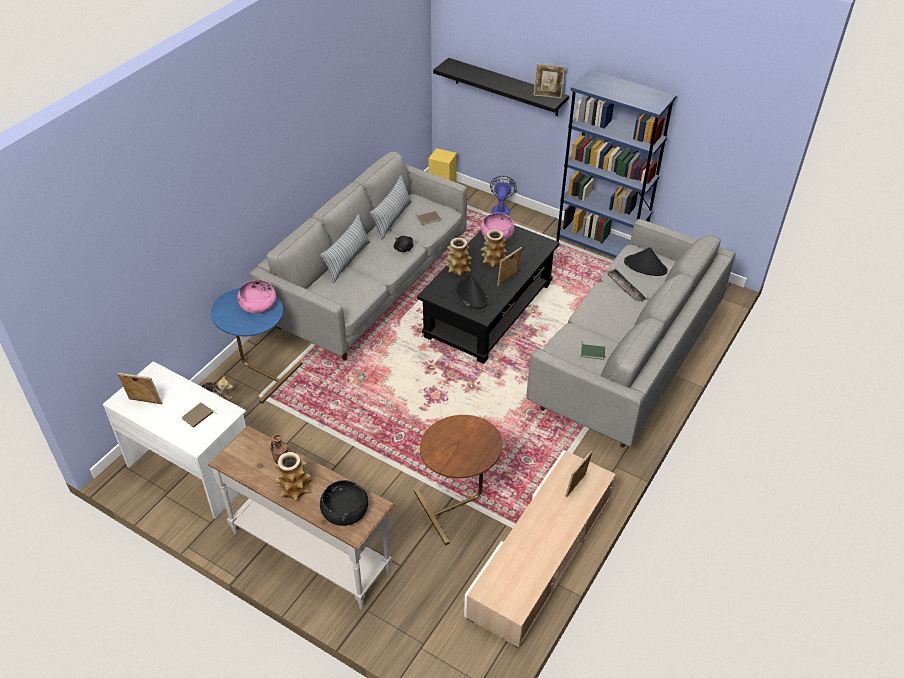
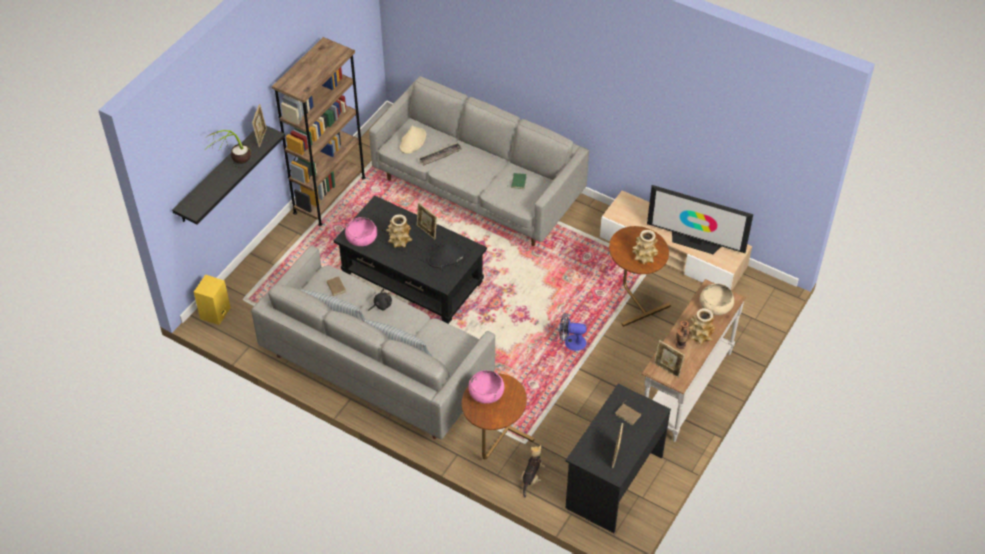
camera: 90 degrees left, 5 degrees up
white desk [103,361,246,519] -> black desk [566,384,671,533]
blue side table [211,288,302,404] -> brown side table [462,373,535,460]
black bowl [320,480,368,526] -> beige bowl [700,283,734,315]
vase [445,237,472,276] -> vase moved to [632,230,658,264]
fan [490,176,517,215] -> fan moved to [559,313,587,351]
blue bookcase [556,69,677,258] -> brown bookcase [272,37,366,226]
picture frame [565,450,593,497] -> picture frame moved to [654,340,685,378]
black hat [624,247,668,276] -> beige hat [400,125,426,154]
none -> potted plant [208,130,252,168]
none -> television [647,185,753,254]

